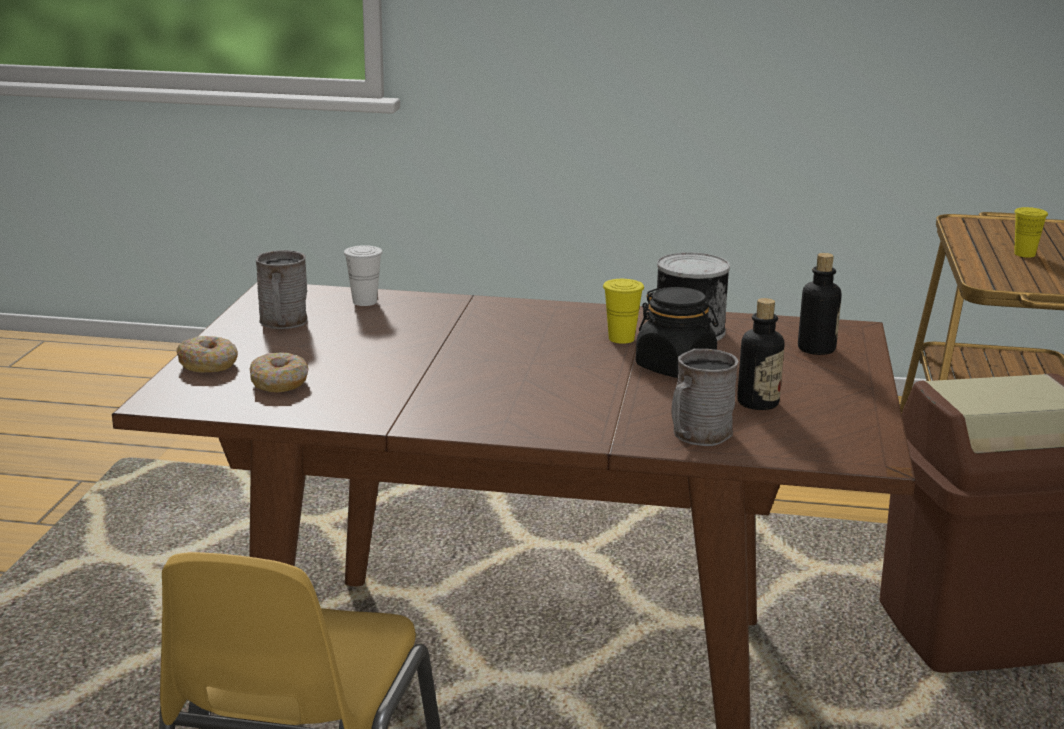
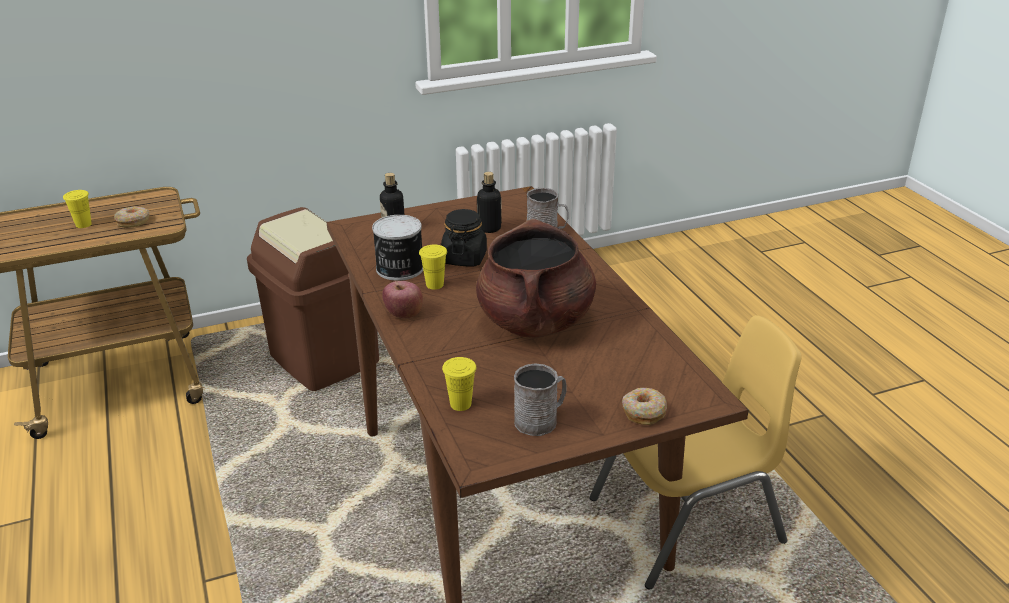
camera: 120 degrees left, 10 degrees up
donut [250,352,309,392] -> donut moved to [114,206,150,228]
white cup [344,245,383,306] -> yellow cup [442,357,476,411]
none -> apple [382,281,423,319]
none -> brown cooking pot [476,219,596,337]

